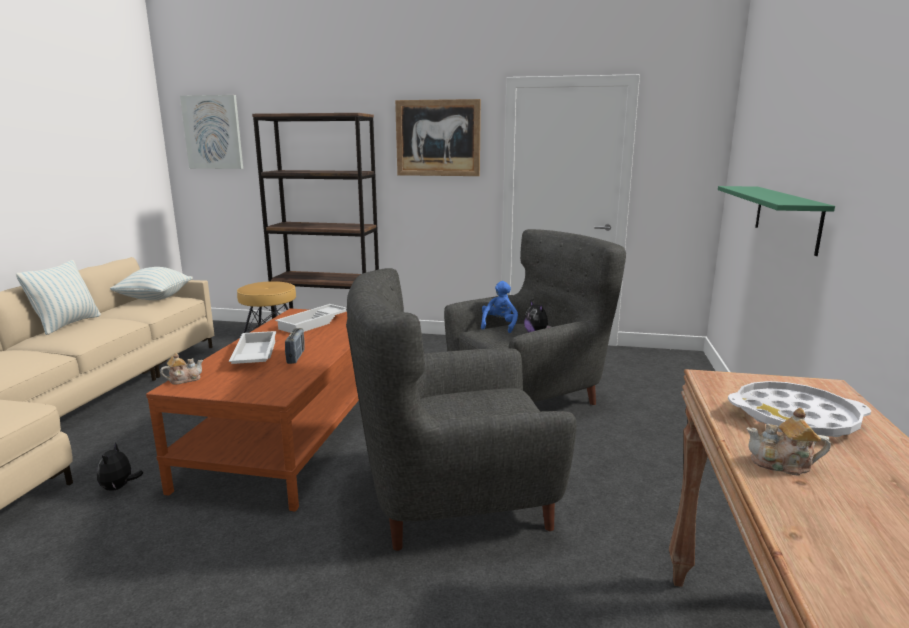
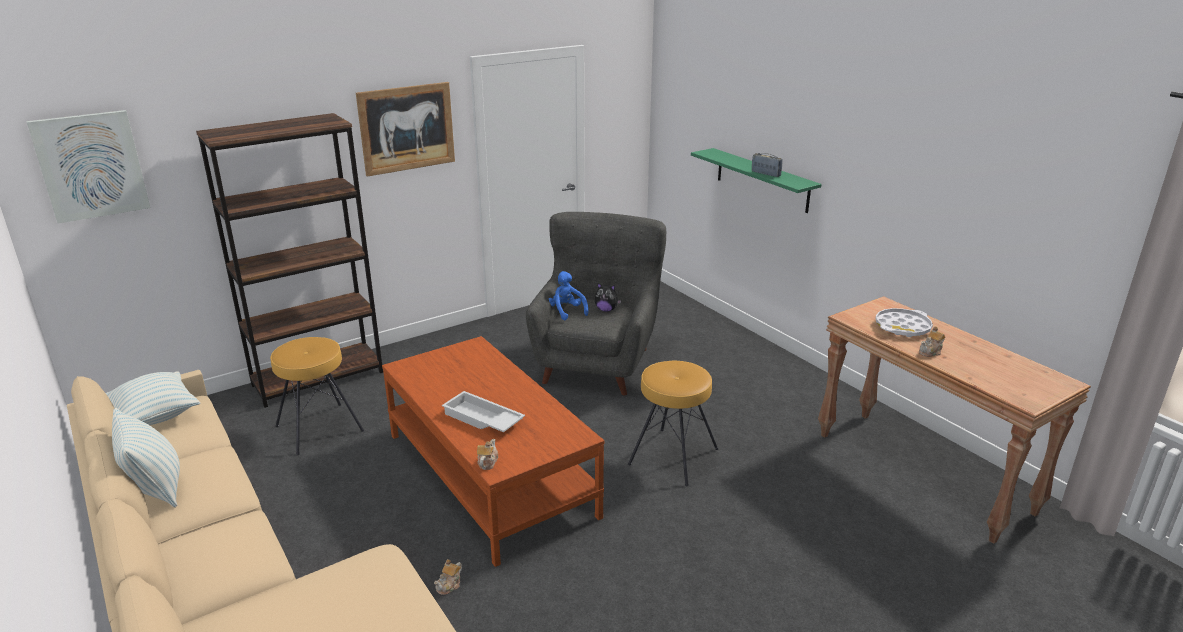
camera: 45 degrees left, 10 degrees up
plush toy [97,443,143,490] -> teapot [434,559,462,595]
white tray [275,304,347,333] -> none
radio [285,328,305,364] -> radio moved to [752,153,783,177]
grey armchair [346,268,576,551] -> brown stool [628,361,718,486]

